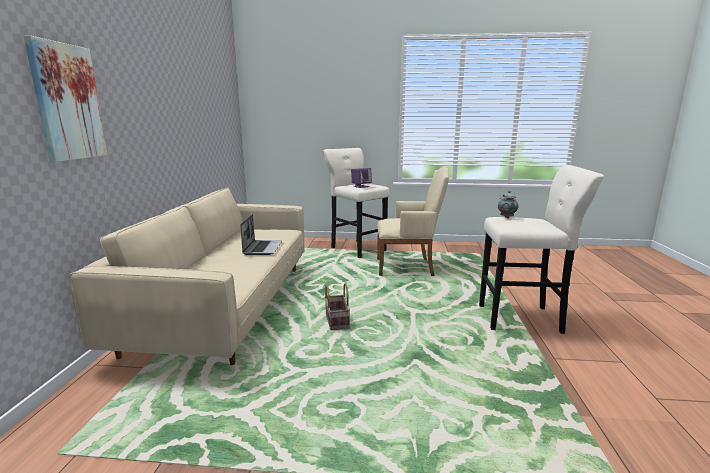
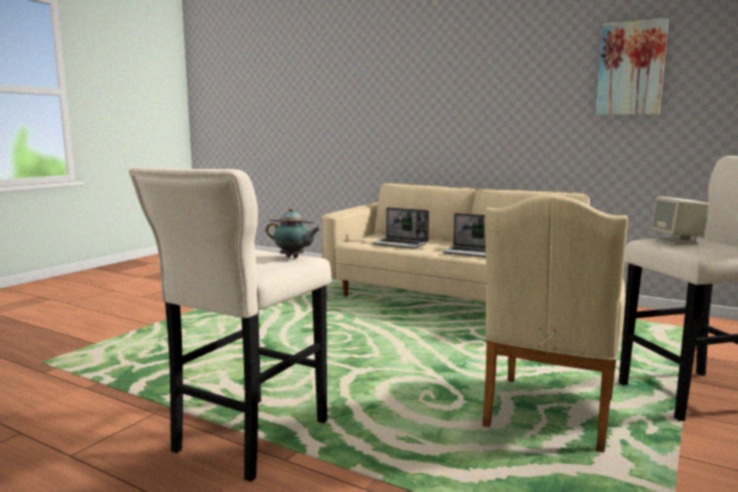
camera: 115 degrees right, 5 degrees down
picture [23,35,108,162] -> picture moved to [596,18,669,115]
basket [325,283,350,330] -> none
purple speaker [351,168,372,188] -> beige speaker [651,196,709,244]
none -> laptop [371,207,429,249]

